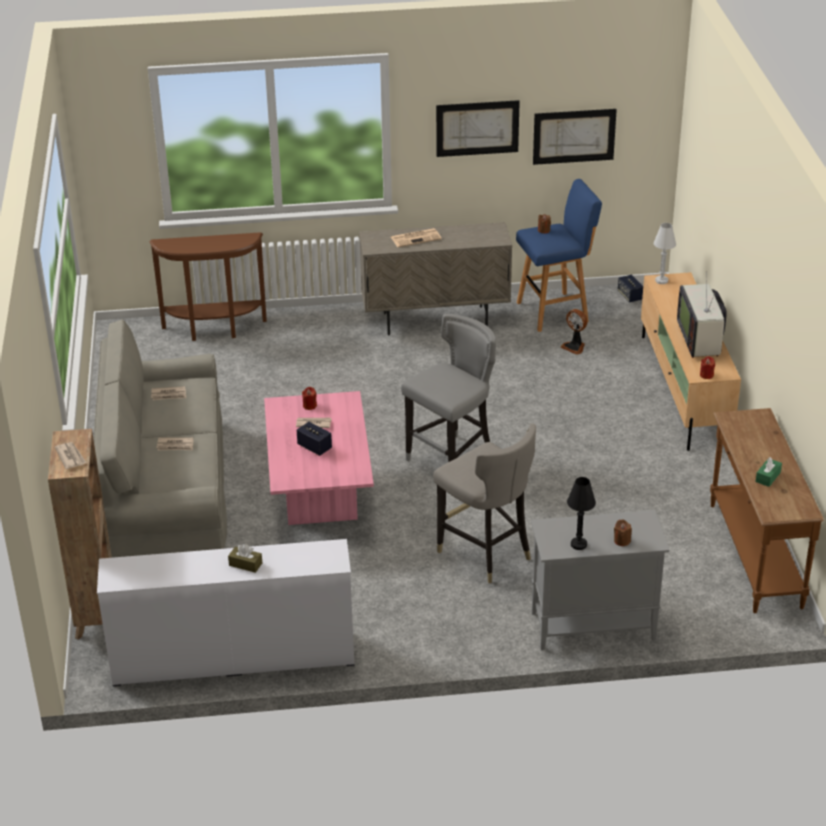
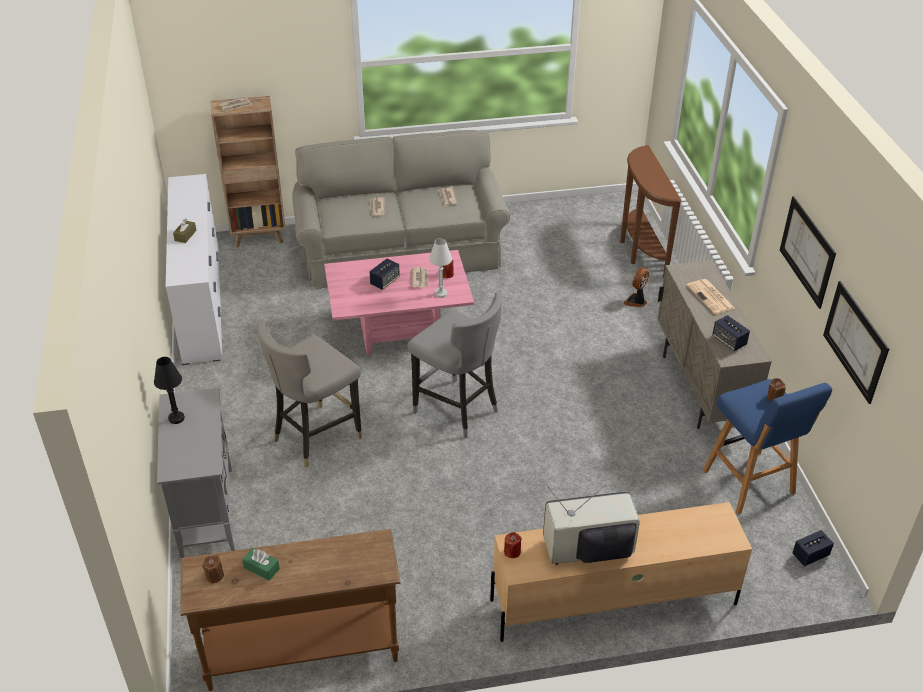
camera: 85 degrees right, 5 degrees up
fan [560,309,588,355] -> fan moved to [623,268,649,307]
brown candle [614,519,632,546] -> brown candle moved to [202,555,224,584]
white table lamp [654,223,676,284] -> white table lamp moved to [429,238,452,298]
none -> speaker [712,315,750,351]

